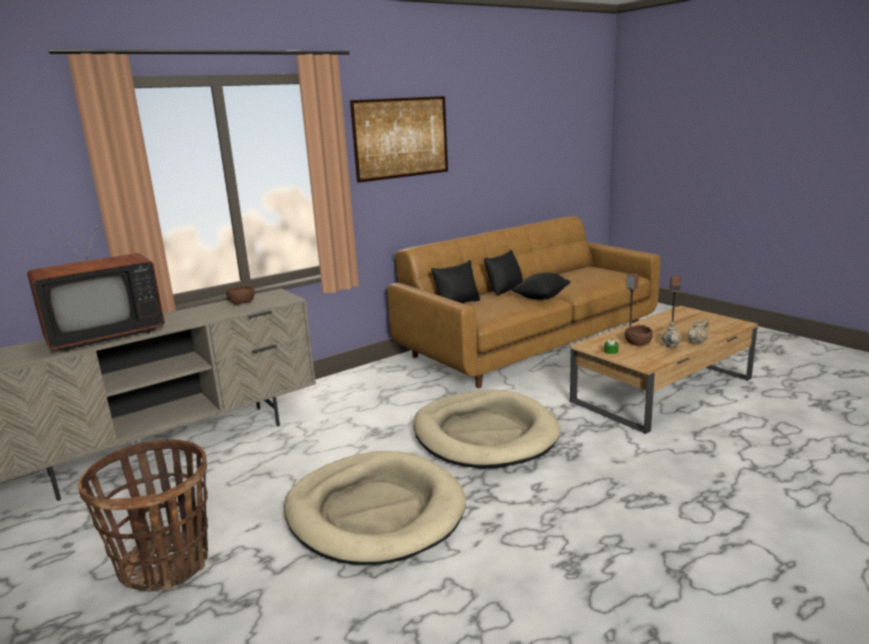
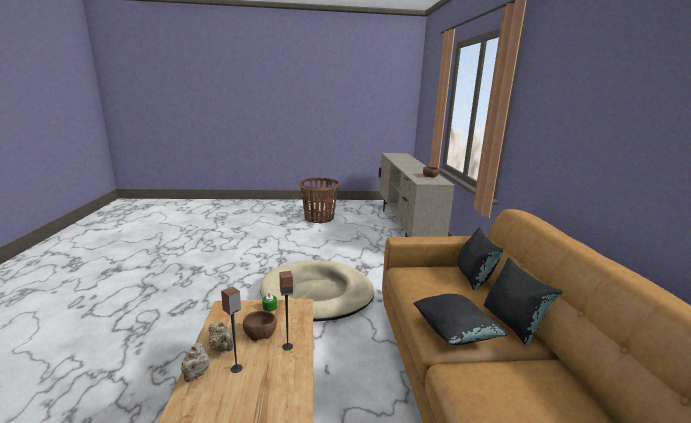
camera: 120 degrees right, 0 degrees up
television [27,220,165,351] -> none
beige dog bed [284,451,466,565] -> none
picture [350,96,448,183] -> none

